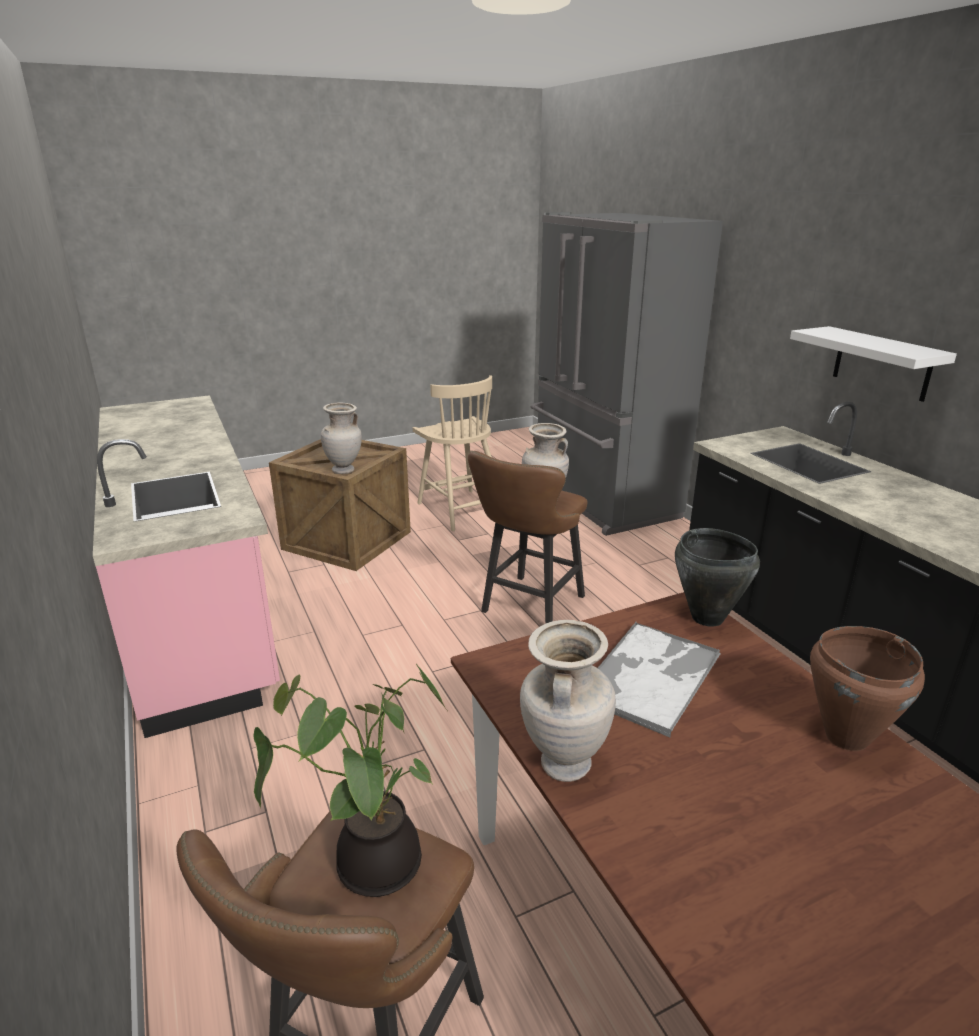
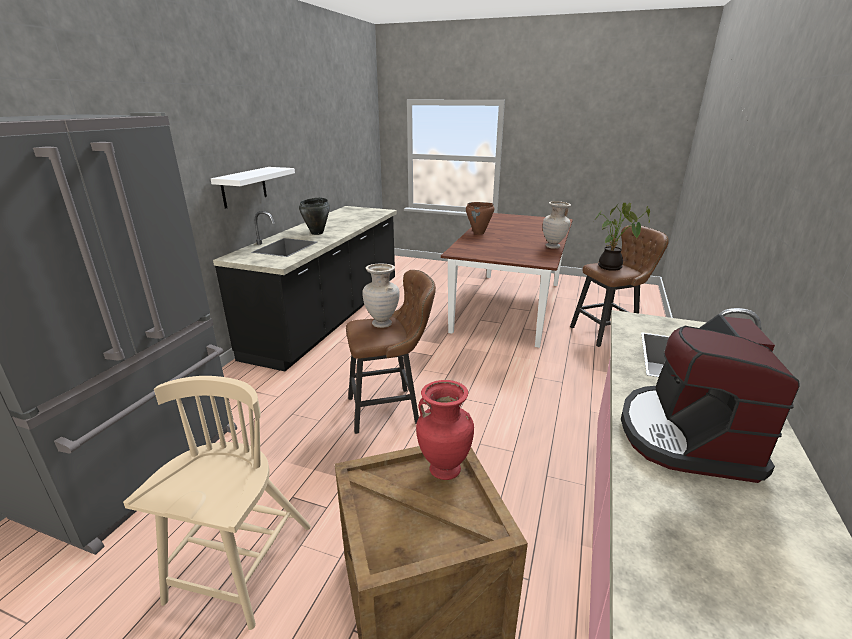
camera: 135 degrees left, 0 degrees up
beige vase [321,402,362,474] -> red vase [416,380,474,480]
tray [598,622,721,737] -> none
black cooking pot [675,528,760,627] -> black cooking pot moved to [299,198,330,235]
none -> coffee machine [621,314,800,483]

